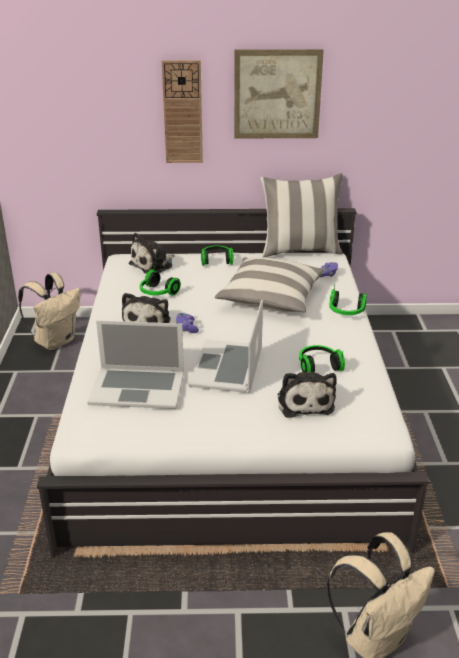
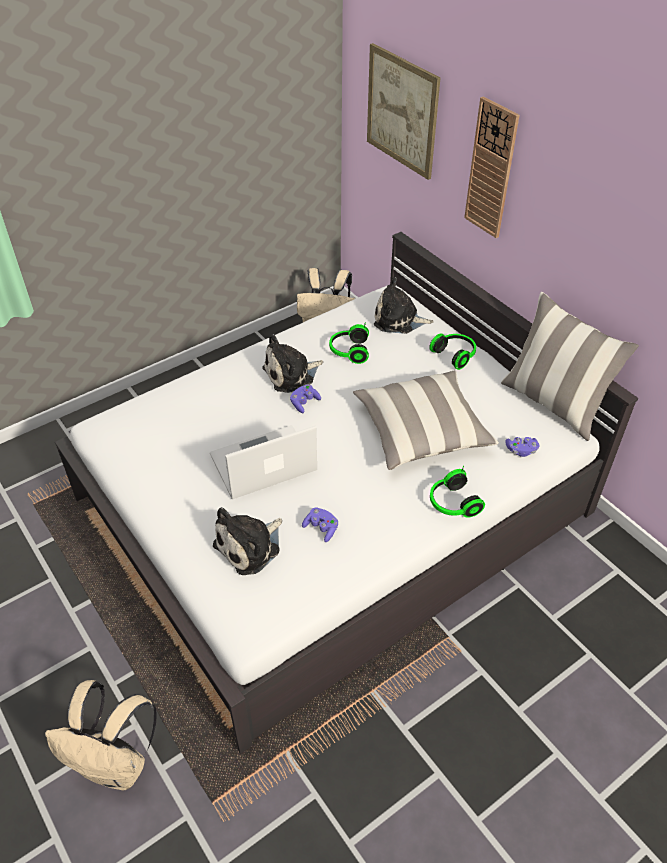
camera: 55 degrees right, 15 degrees up
laptop [87,320,184,409] -> none
picture [234,49,324,139] -> picture moved to [367,43,440,180]
headphones [299,345,345,373] -> purple game controller [302,507,338,542]

